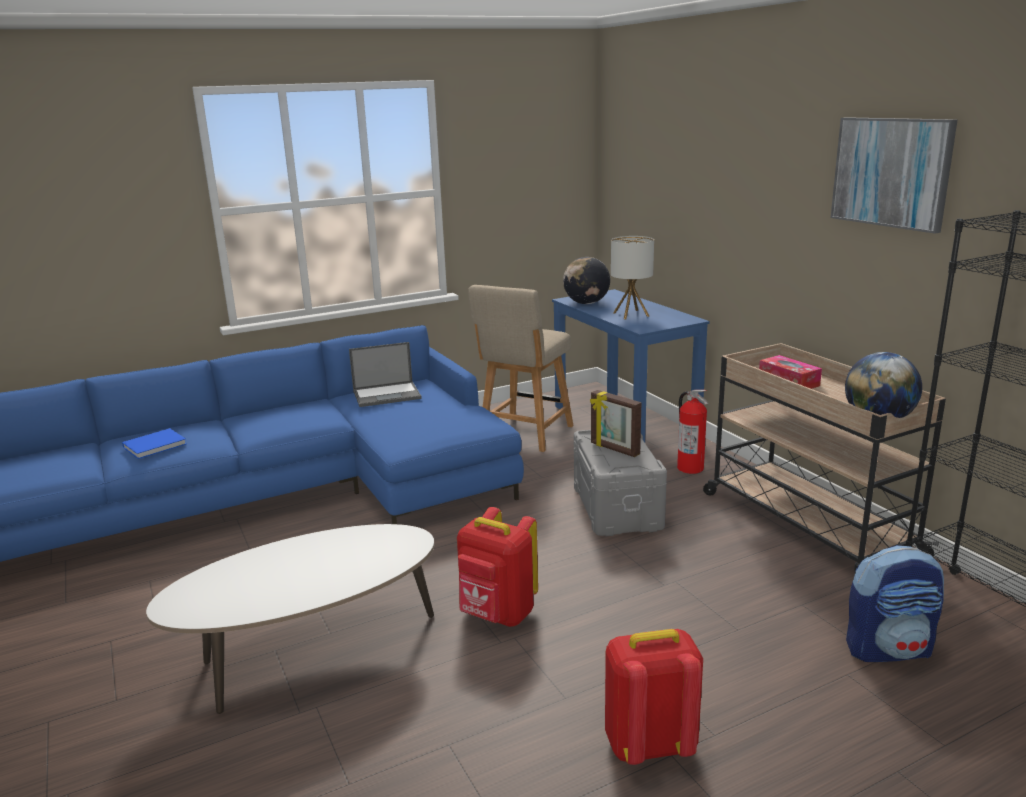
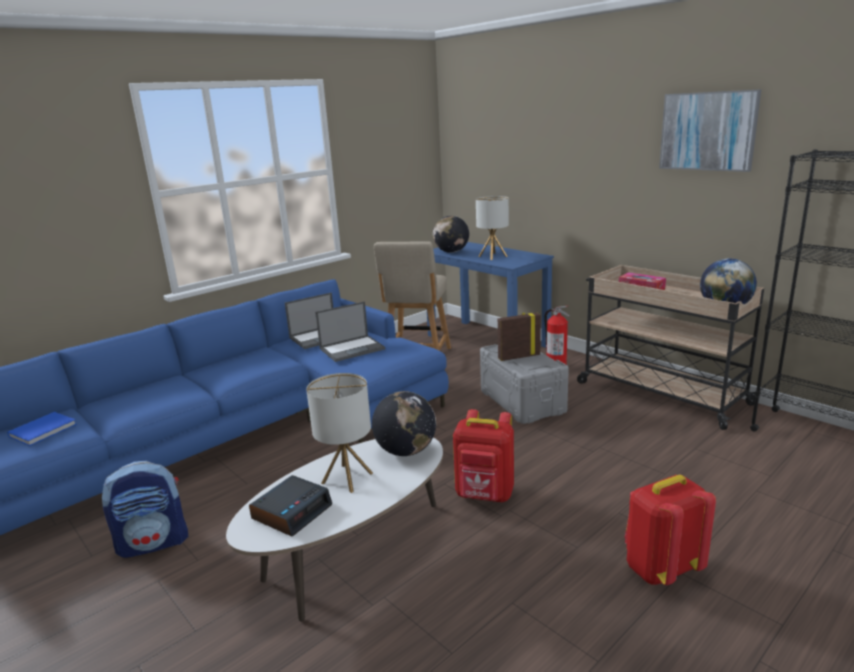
camera: 15 degrees left, 0 degrees up
blue book [122,428,187,459] -> blue book moved to [7,412,77,446]
picture frame [590,390,641,457] -> picture frame turned 135 degrees clockwise [498,312,541,361]
backpack [846,545,944,662] -> backpack moved to [102,461,188,558]
none -> alarm clock [249,475,332,537]
none -> table lamp [306,373,373,493]
none -> laptop [315,301,385,362]
none -> globe [372,391,436,456]

